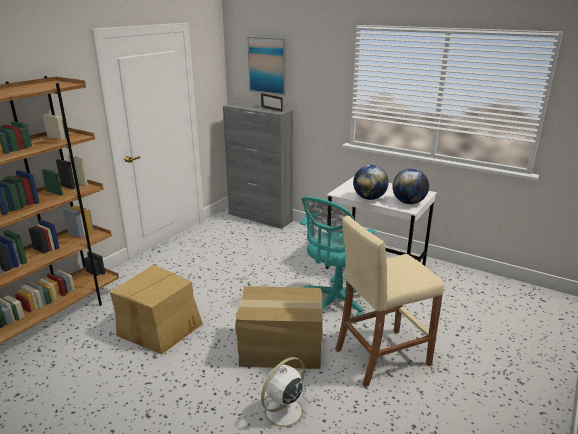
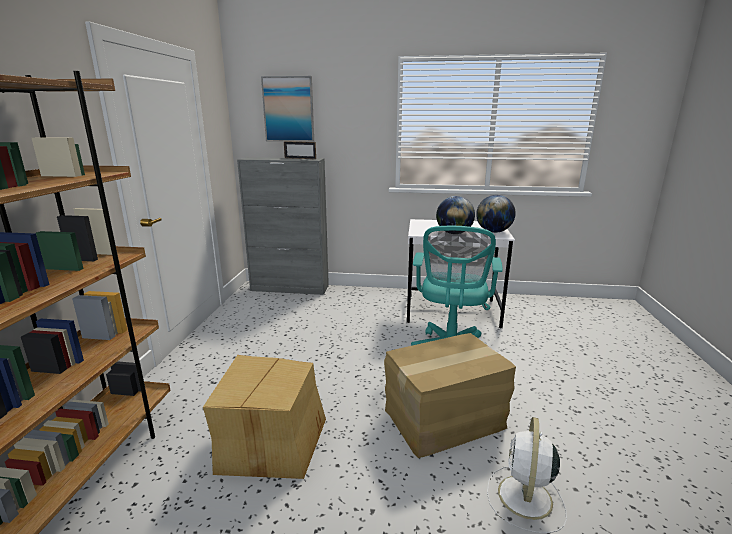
camera: 25 degrees left, 5 degrees down
beige stool [335,216,444,387] -> none

